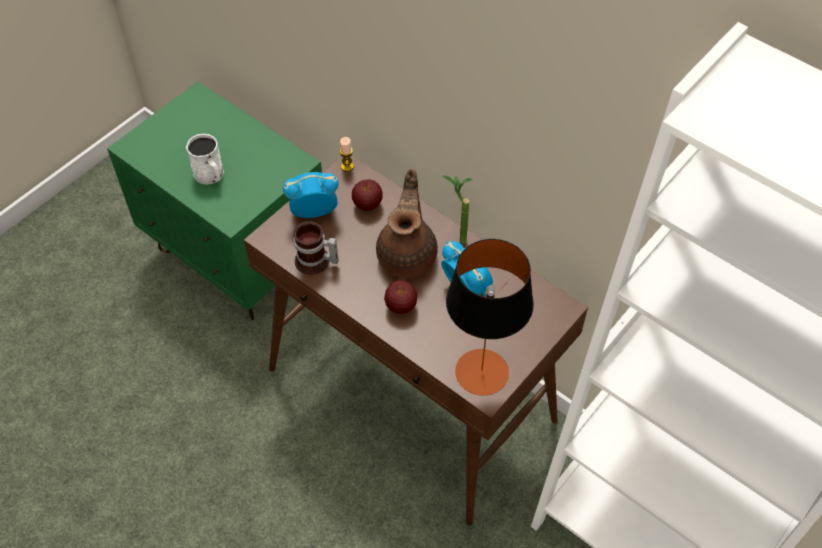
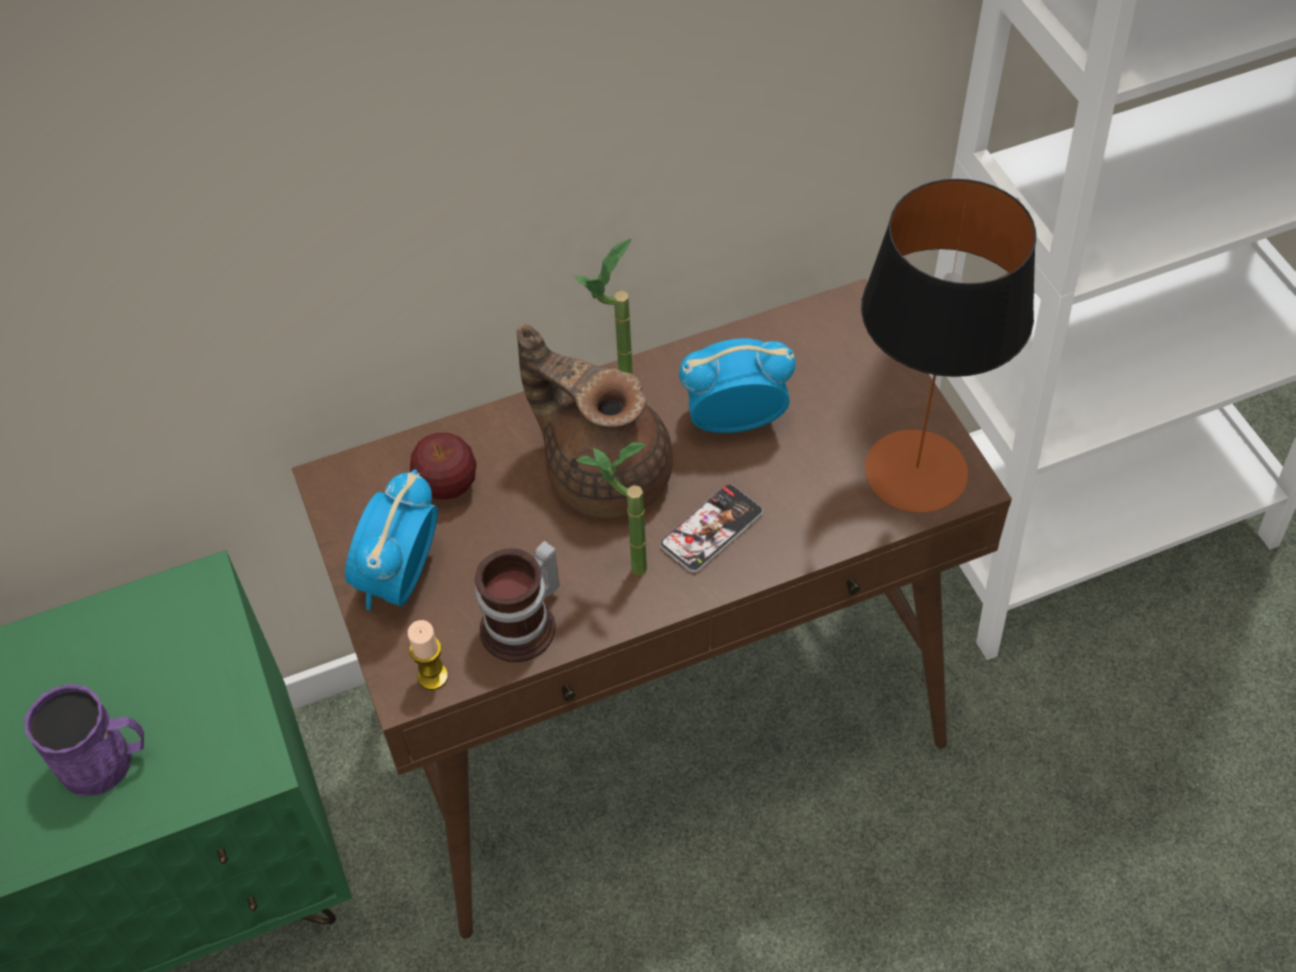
camera: 60 degrees left, 0 degrees up
white mug [186,134,224,185] -> purple mug [24,684,144,797]
candle [339,137,354,172] -> candle moved to [408,620,448,690]
apple [384,280,417,314] -> phone [660,484,763,573]
none -> potted plant [576,442,647,575]

